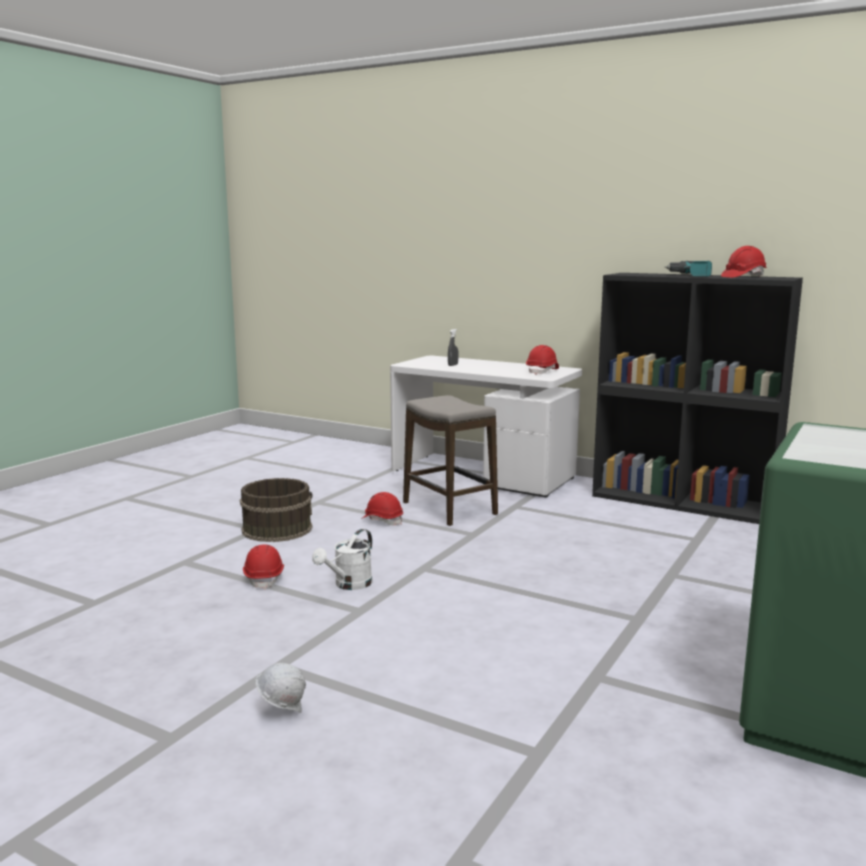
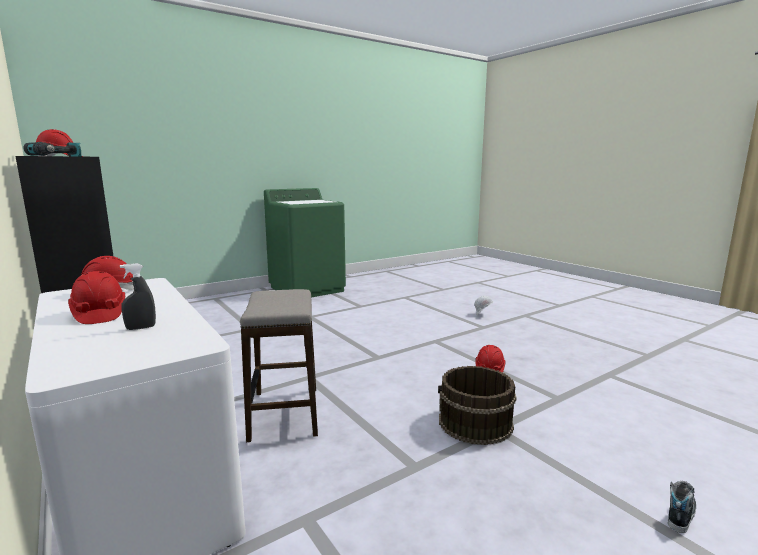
camera: 155 degrees left, 0 degrees up
white watering can [312,529,373,590] -> none
red hard hat [361,492,403,525] -> red hard hat moved to [68,271,125,324]
none -> shoe [668,481,696,533]

